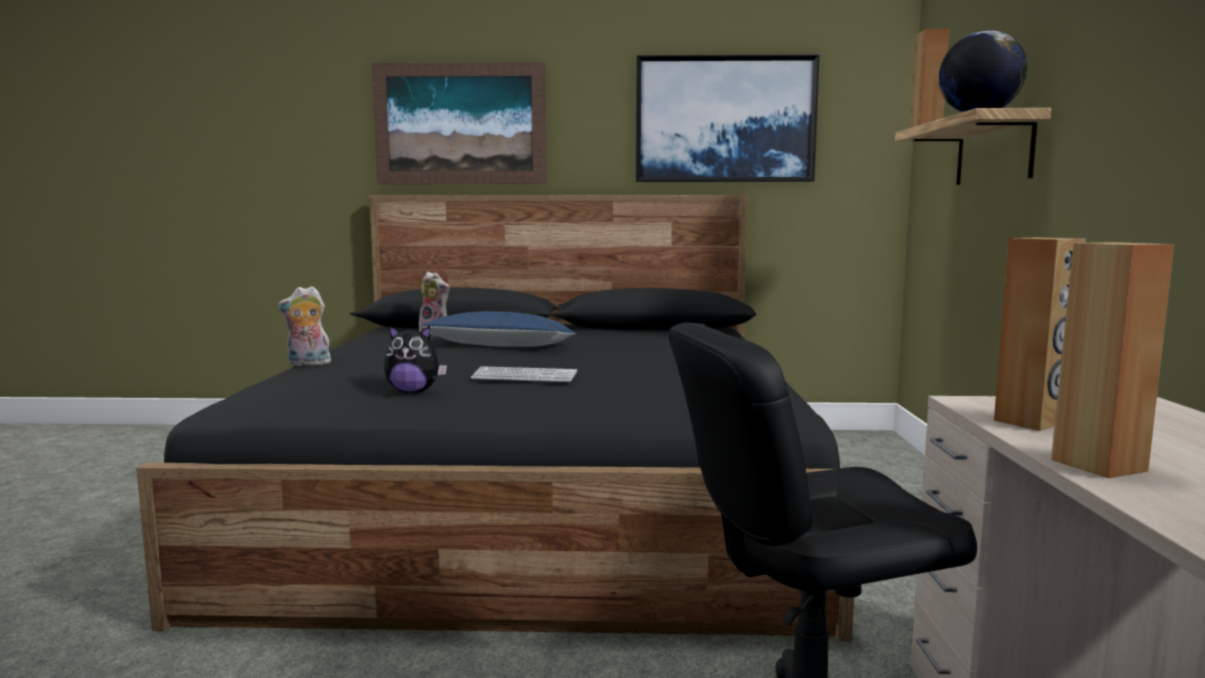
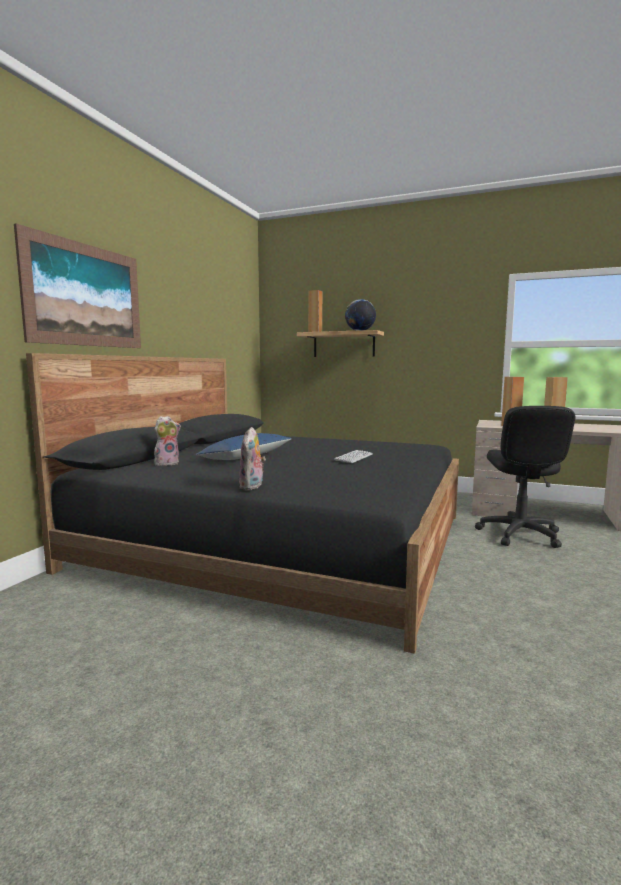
camera: 70 degrees left, 0 degrees up
plush toy [384,325,447,393] -> none
picture [636,54,820,182] -> none

